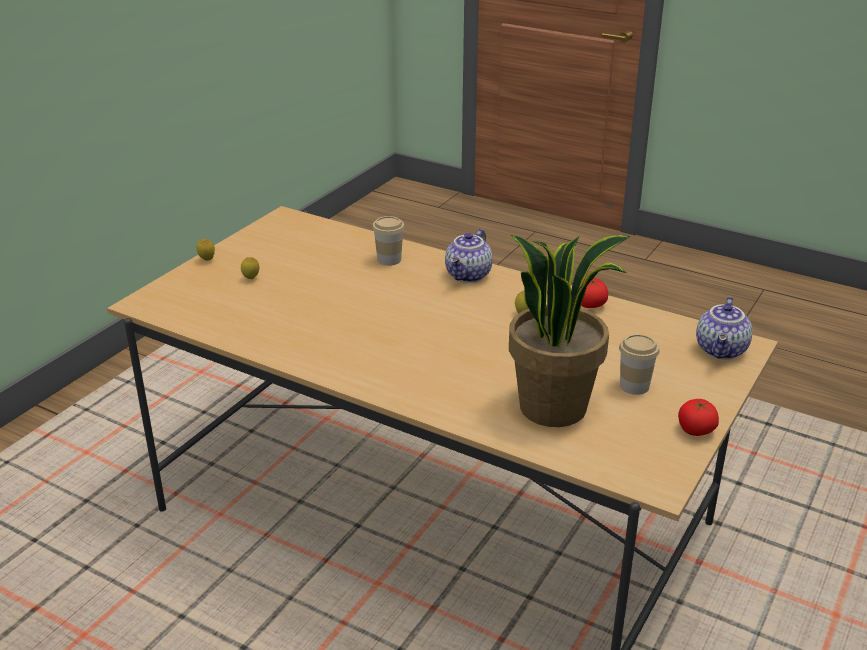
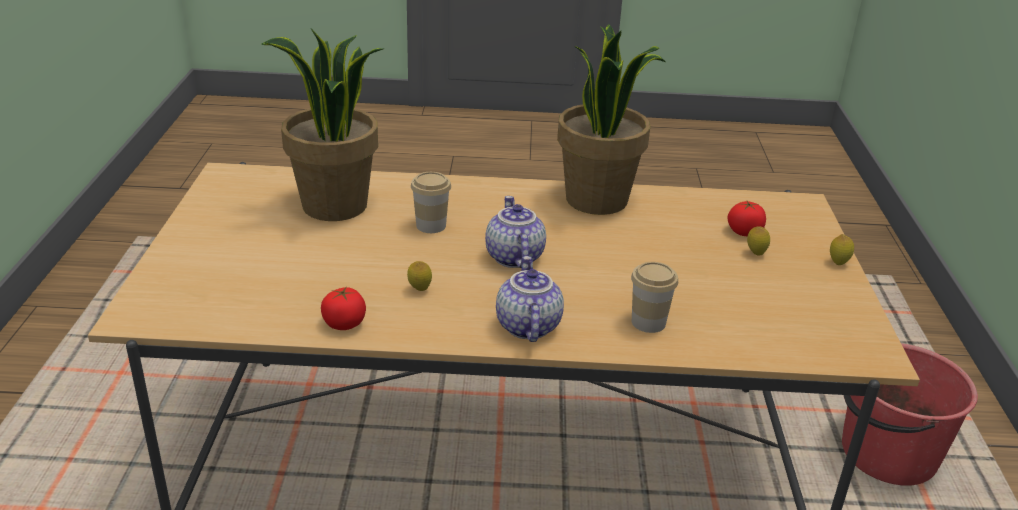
camera: 150 degrees right, 0 degrees up
cup [619,334,660,395] -> cup moved to [411,172,451,233]
tomato [678,399,719,436] -> tomato moved to [727,201,766,236]
teapot [696,296,753,360] -> teapot moved to [485,196,546,268]
none -> potted plant [557,24,666,215]
none -> red bucket [842,343,978,486]

